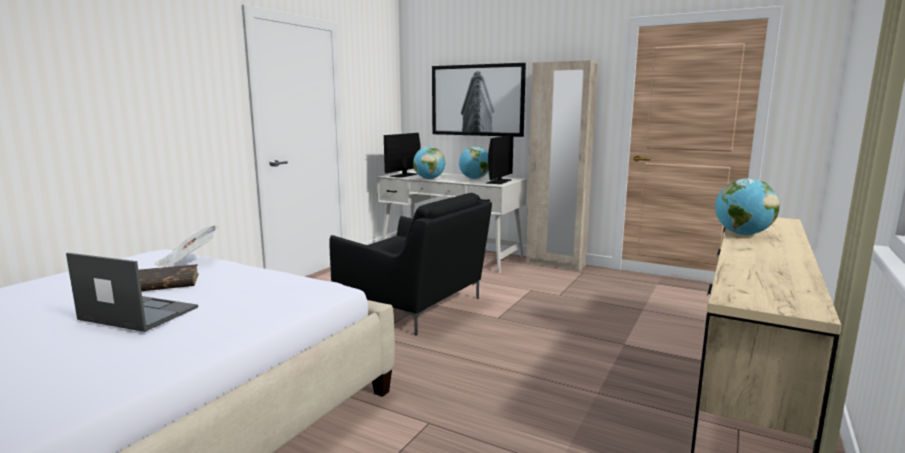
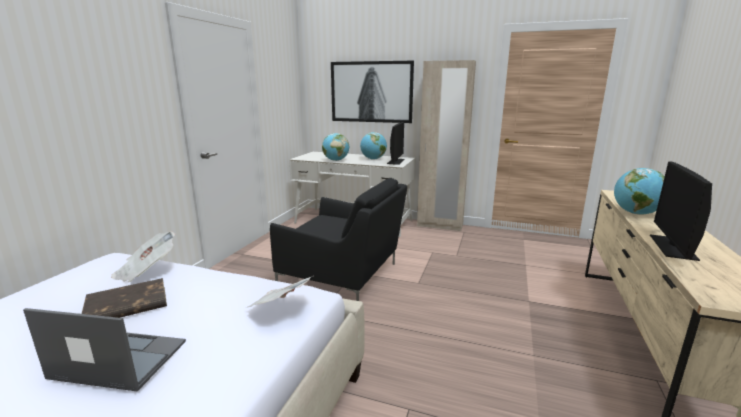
camera: 10 degrees left, 5 degrees up
monitor [384,133,421,178] -> monitor moved to [650,161,712,261]
none -> newspaper [245,276,313,308]

